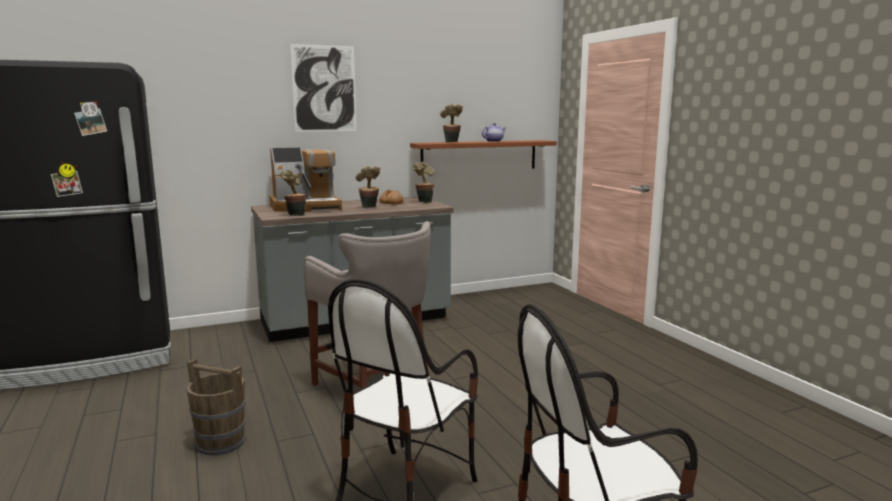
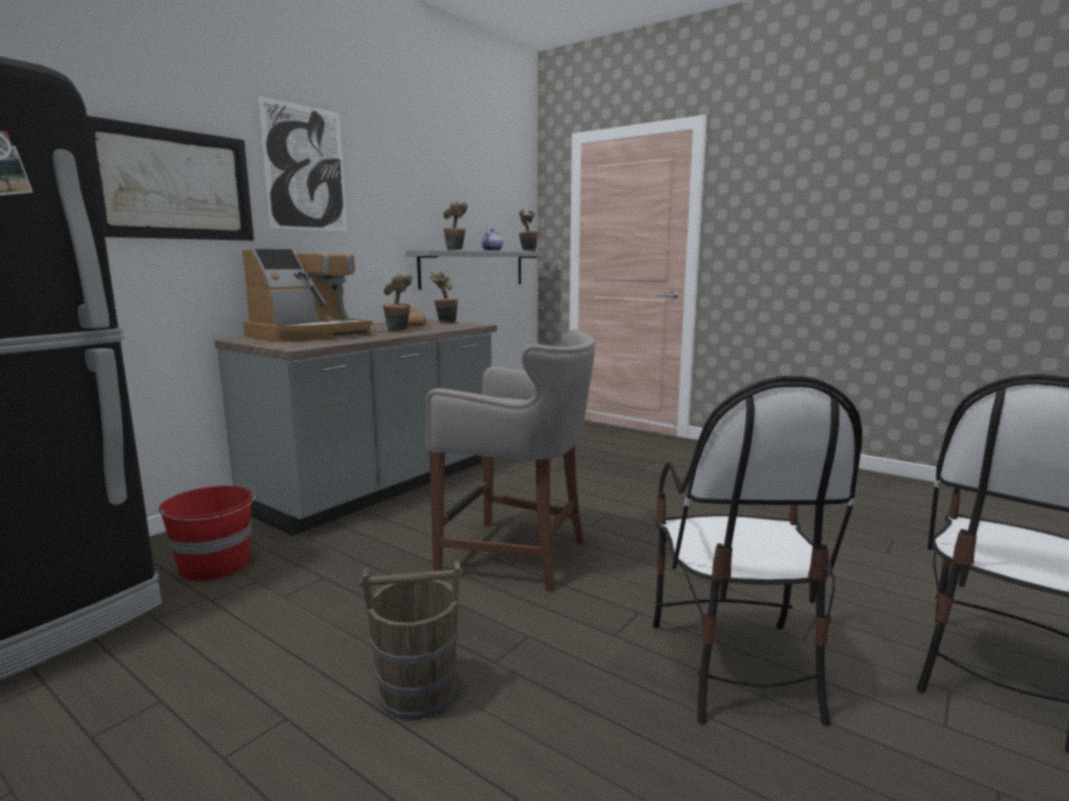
camera: 30 degrees left, 0 degrees up
potted plant [280,169,306,216] -> potted plant moved to [519,209,538,252]
brown shelf [410,140,557,169] -> grey shelf [406,250,549,289]
none -> picture [87,116,254,241]
none -> red bucket [159,486,255,581]

